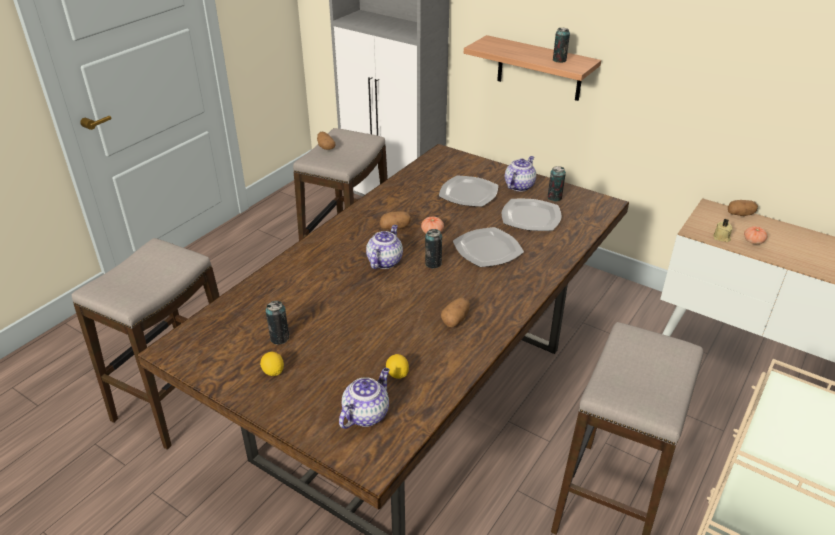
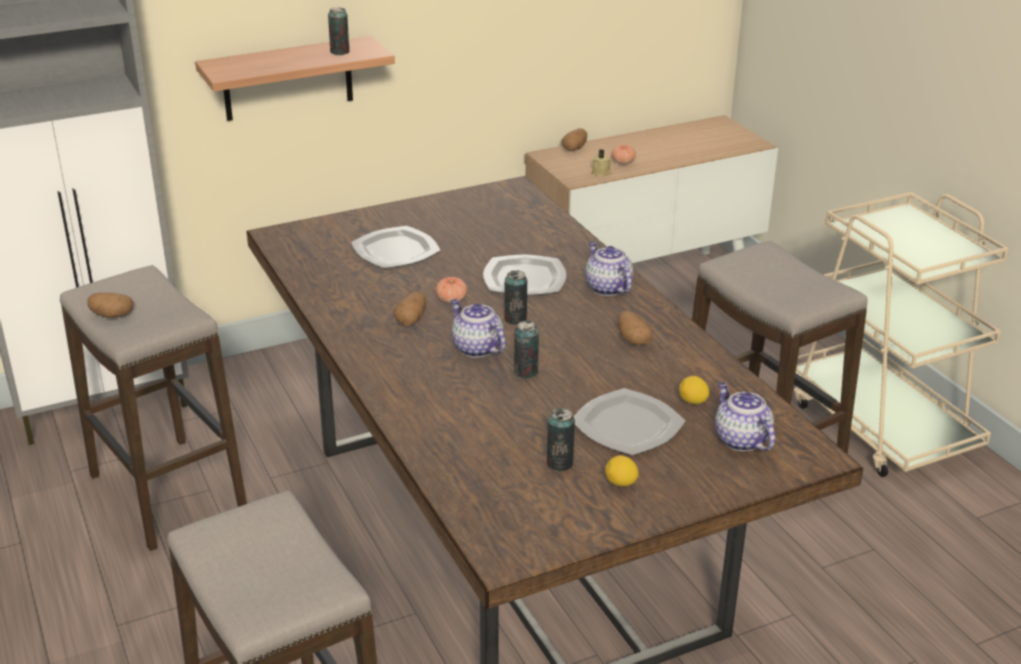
camera: 60 degrees left, 5 degrees down
plate [502,199,561,231] -> plate moved to [574,388,685,456]
teapot [505,156,536,192] -> teapot moved to [585,241,633,296]
can [547,166,566,201] -> can moved to [514,321,539,378]

